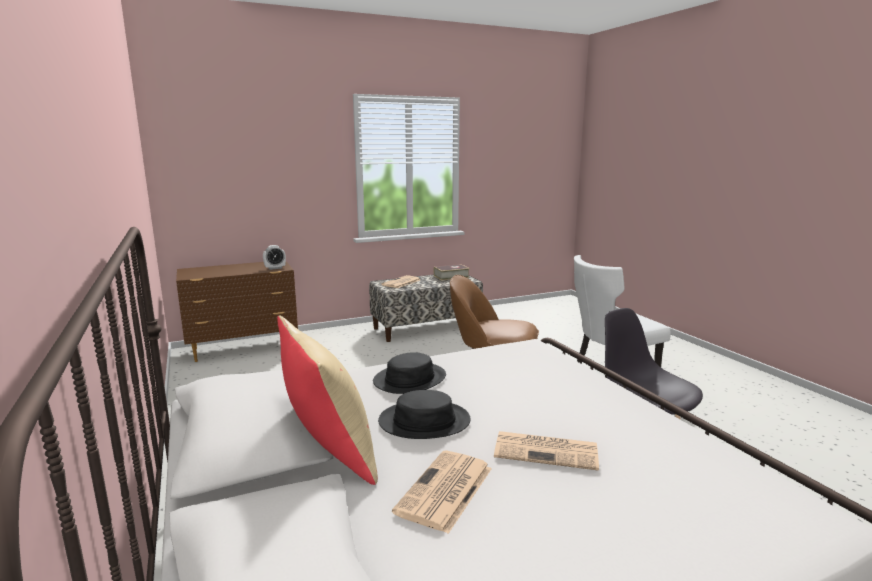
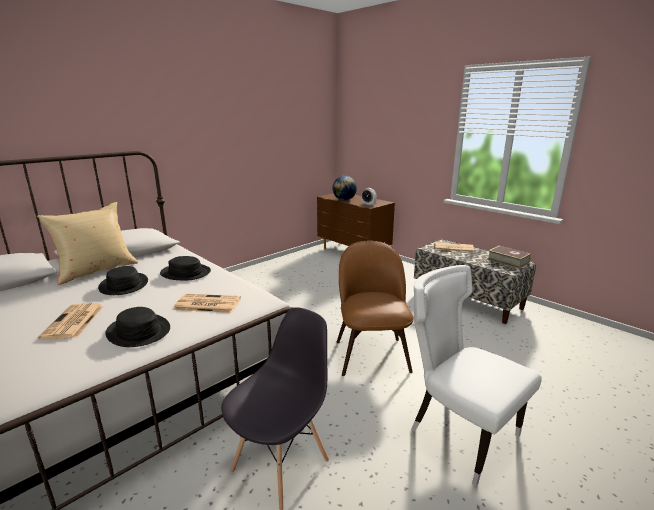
camera: 70 degrees right, 5 degrees up
newspaper [392,451,492,534] -> newspaper moved to [173,294,241,313]
none -> black hat [105,307,170,347]
none -> globe [333,176,357,200]

